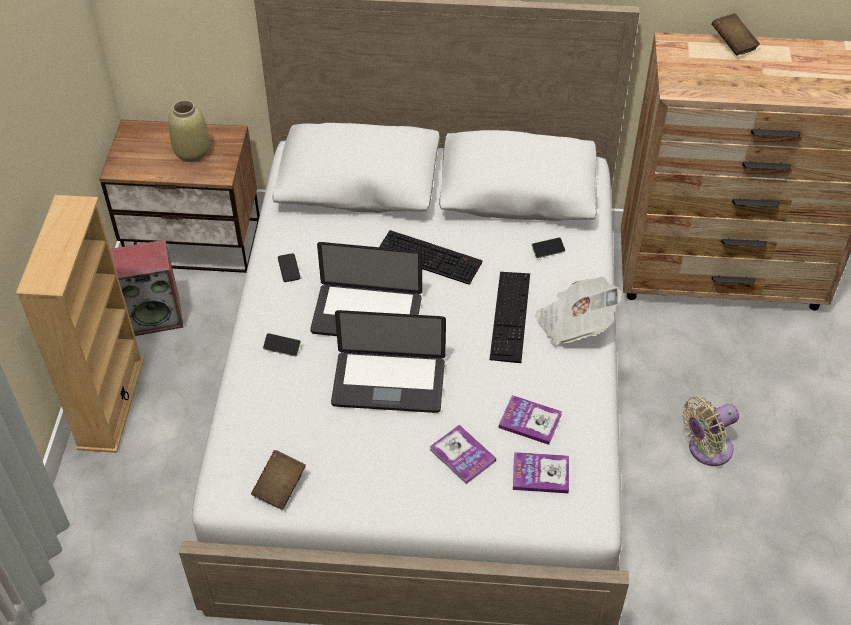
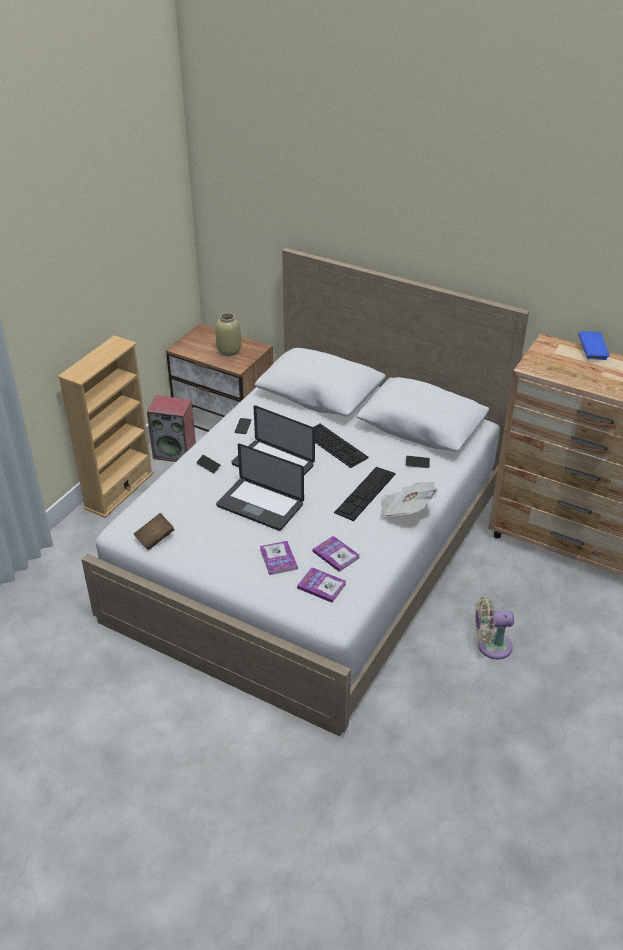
camera: 25 degrees right, 10 degrees down
brown book [712,13,760,56] -> blue book [578,331,610,360]

